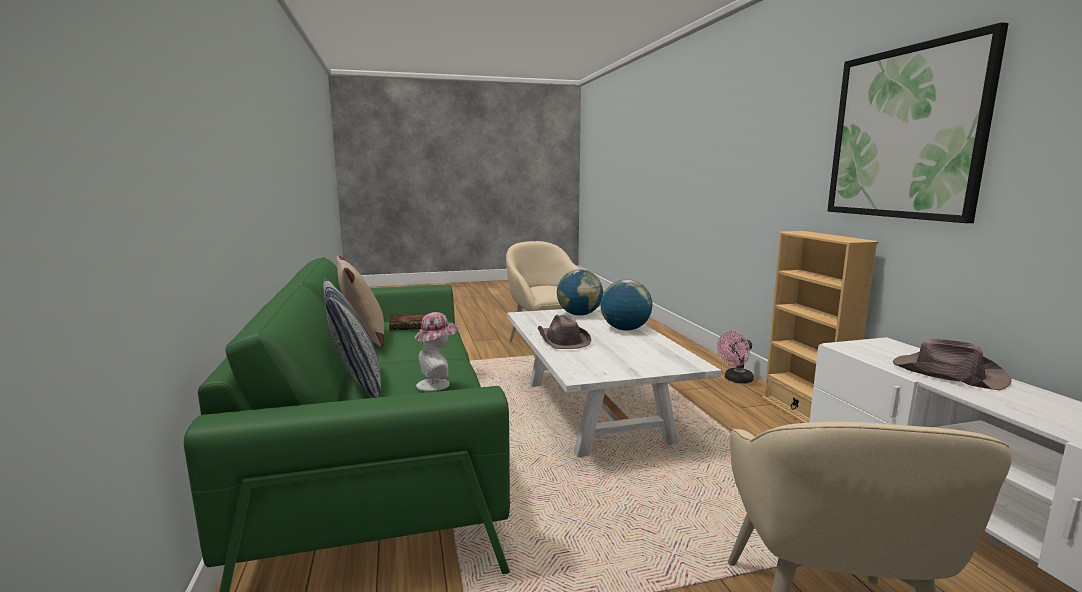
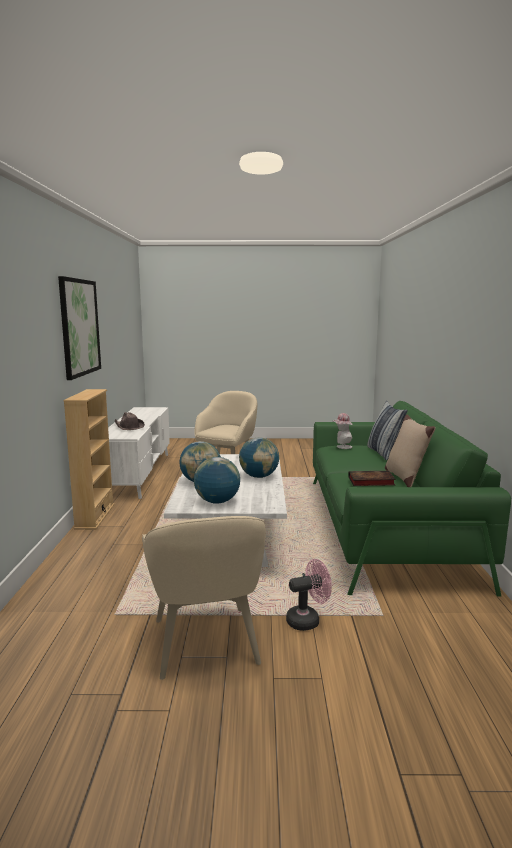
camera: 165 degrees left, 0 degrees up
brown hat [538,315,592,349] -> globe [239,437,279,478]
pink fan [717,331,754,384] -> pink fan moved to [286,559,332,631]

